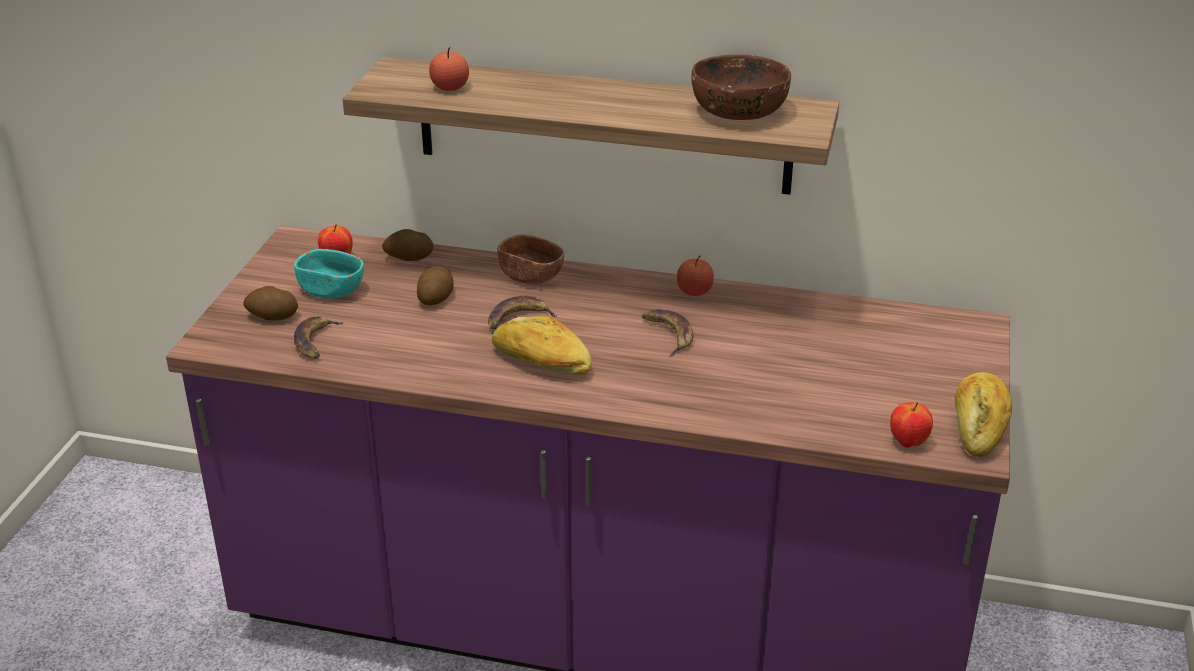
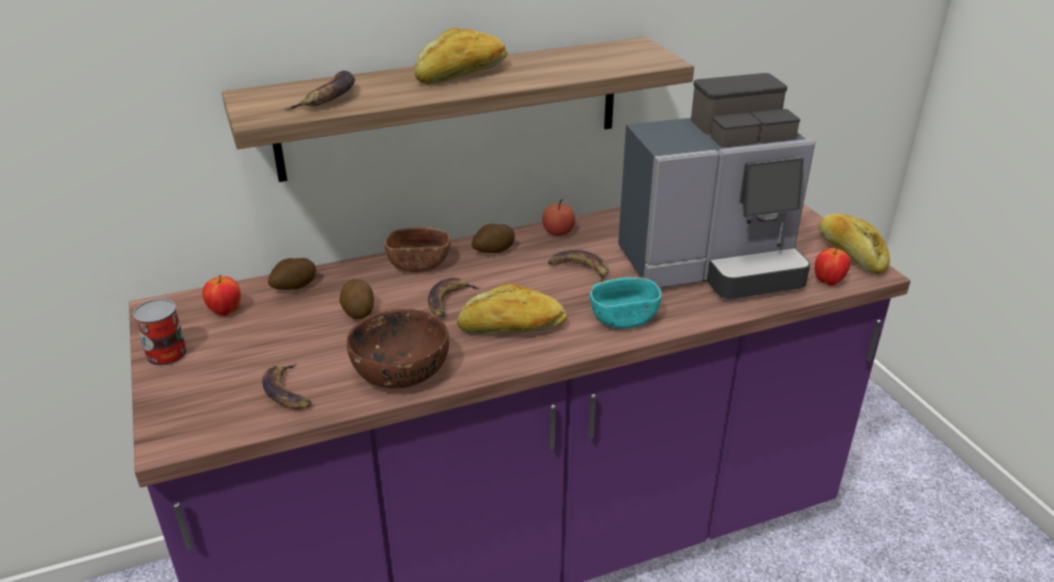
camera: 35 degrees left, 0 degrees up
potato [243,286,298,321] -> potato moved to [472,224,515,253]
turquoise bowl [294,249,364,299] -> turquoise bowl moved to [590,277,662,329]
apple [429,47,469,91] -> banana [284,71,355,110]
brown bowl [691,54,791,120] -> brown bowl moved to [347,309,449,389]
none -> can [133,299,187,367]
none -> bread [415,28,507,85]
none -> coffee machine [618,73,816,299]

